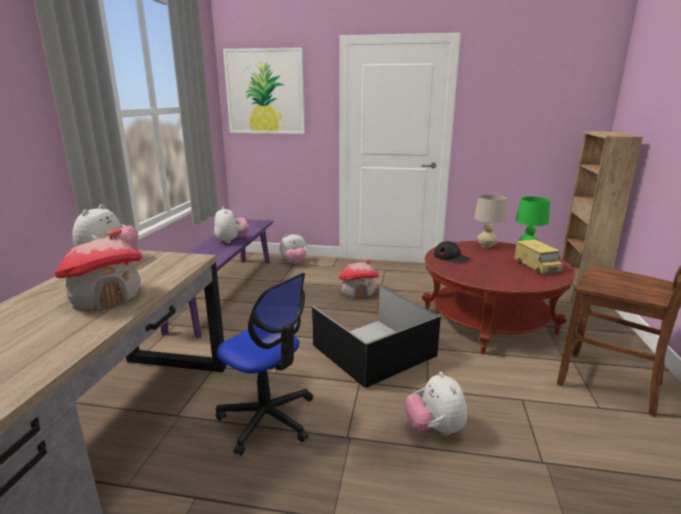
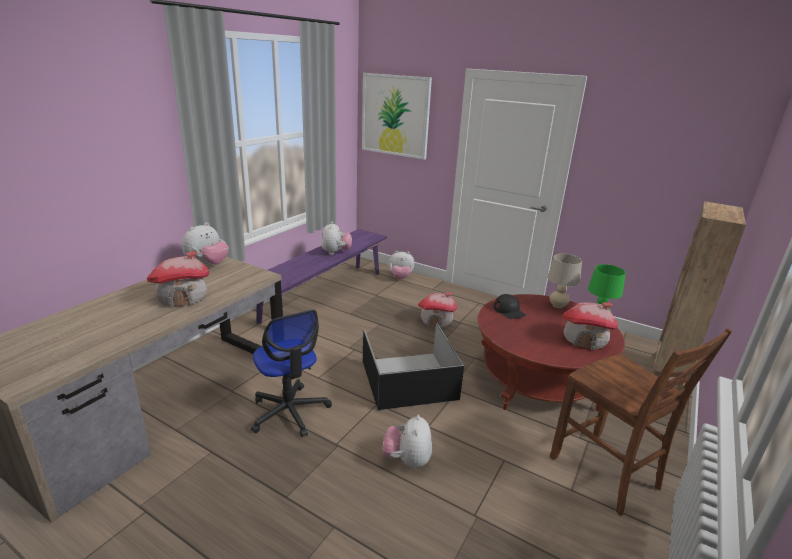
camera: 20 degrees right, 5 degrees up
toy truck [514,239,563,275] -> toy house [562,302,618,350]

